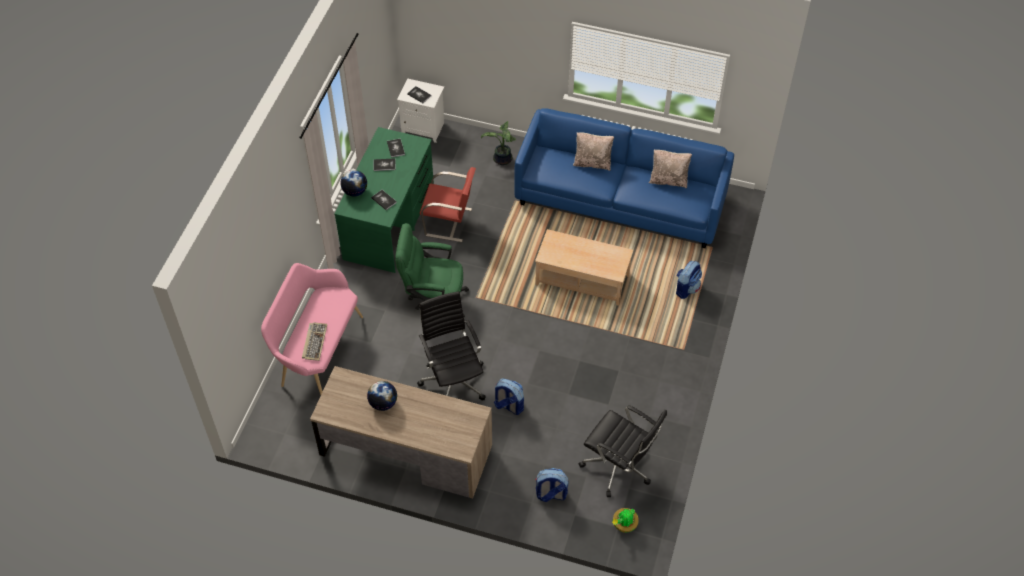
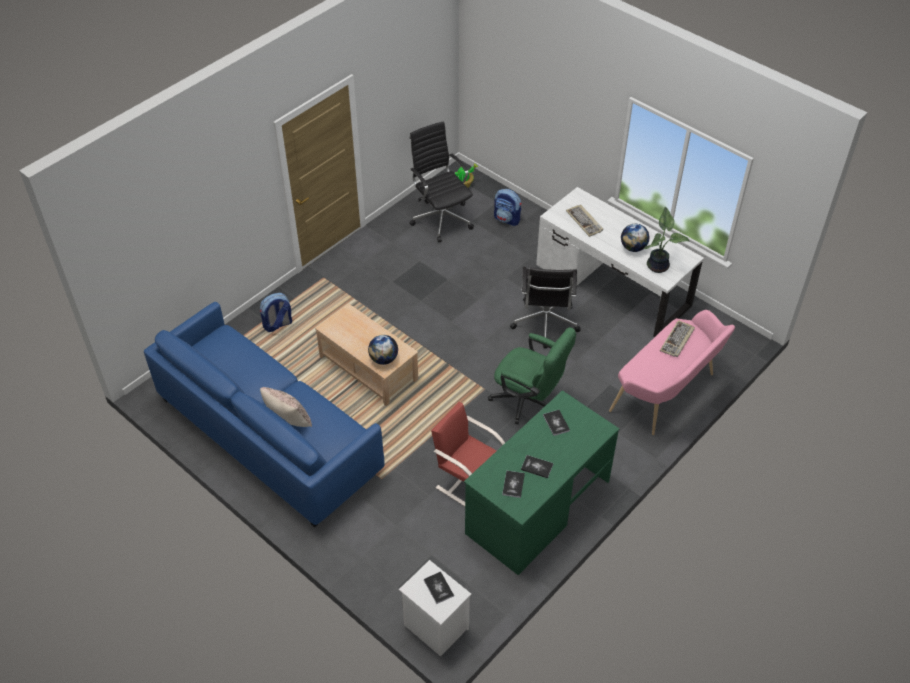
camera: 155 degrees left, 5 degrees down
brown desk [310,366,492,499] -> white desk [536,187,704,337]
globe [340,170,367,197] -> globe moved to [368,335,398,365]
potted plant [481,121,516,165] -> potted plant moved to [644,207,689,273]
backpack [494,378,524,415] -> none
beige pillow [649,150,692,188] -> none
none -> keyboard [566,205,603,237]

